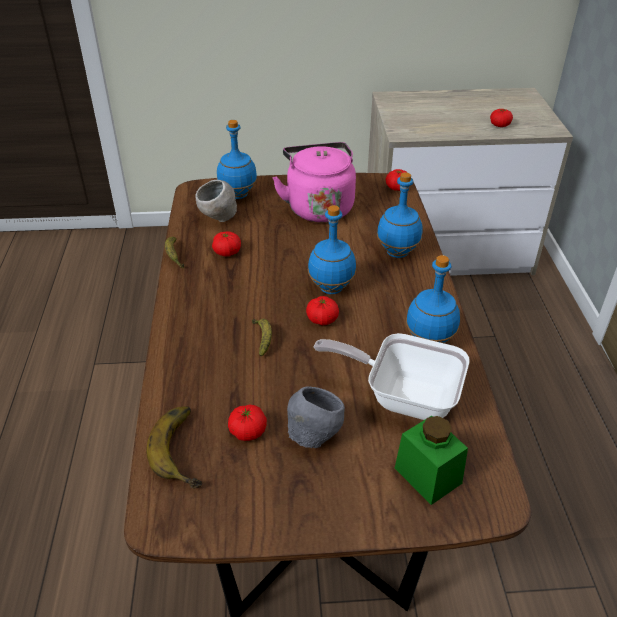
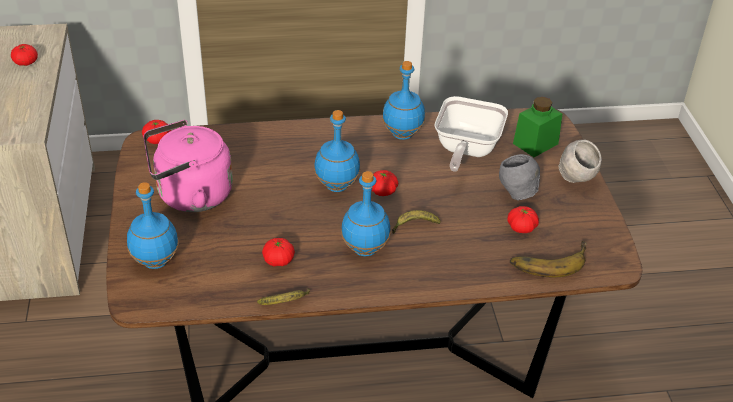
camera: 95 degrees left, 0 degrees up
grey bowl [195,180,237,222] -> grey bowl moved to [559,140,602,183]
blue bottle [377,172,423,258] -> blue bottle moved to [341,171,391,256]

